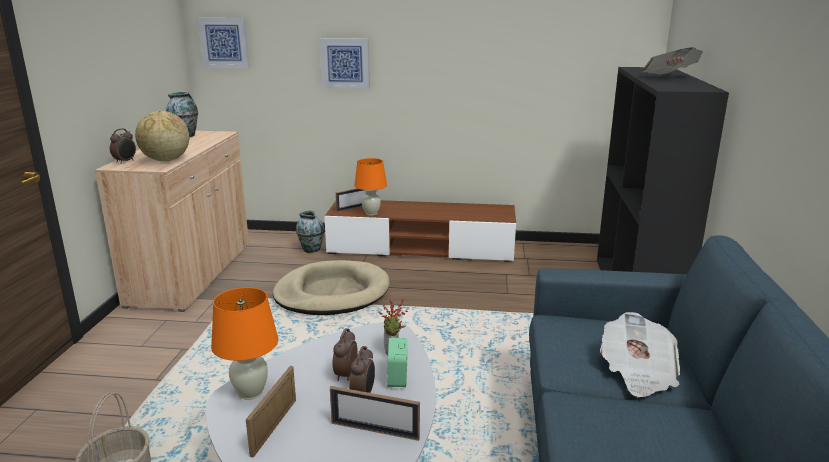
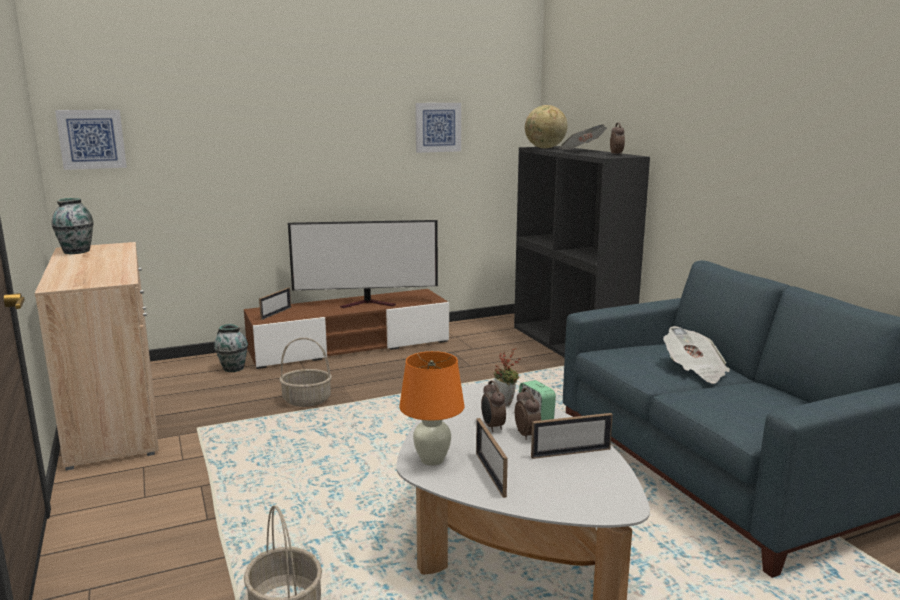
camera: 30 degrees left, 5 degrees down
alarm clock [110,128,136,164] -> alarm clock moved to [610,123,625,155]
globe [135,111,189,161] -> globe moved to [525,105,567,148]
beige dog bed [273,260,389,315] -> basket [279,338,332,407]
picture [320,38,370,89] -> picture moved to [415,103,461,153]
orange table lamp [354,158,387,216] -> none
none -> television [288,220,438,308]

